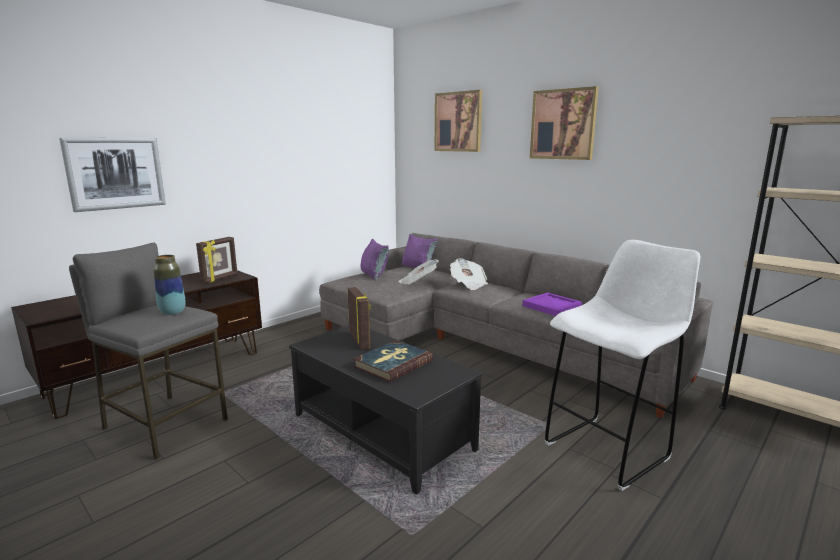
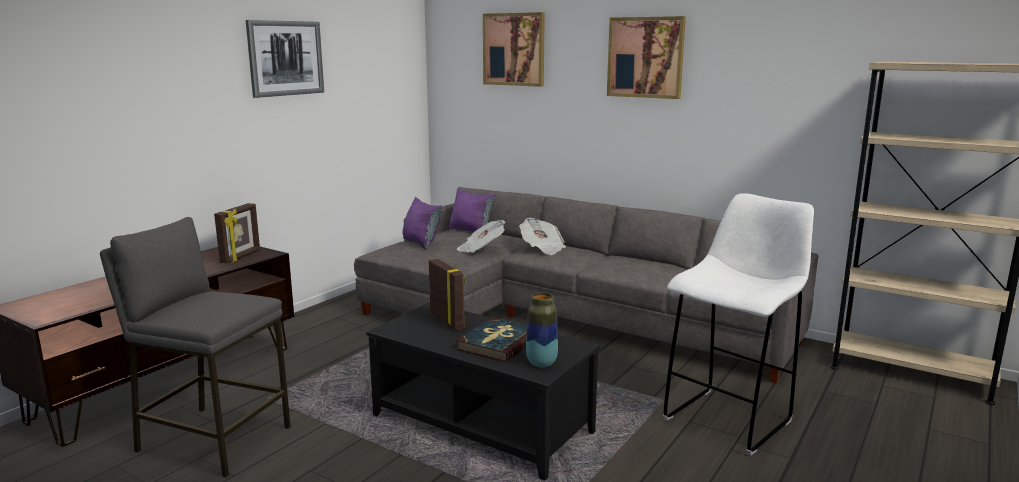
camera: 10 degrees left, 0 degrees up
picture [59,138,166,212] -> picture moved to [246,20,324,98]
vase [154,255,186,315] -> vase moved to [526,292,558,367]
purple tray [522,292,582,316] -> none

